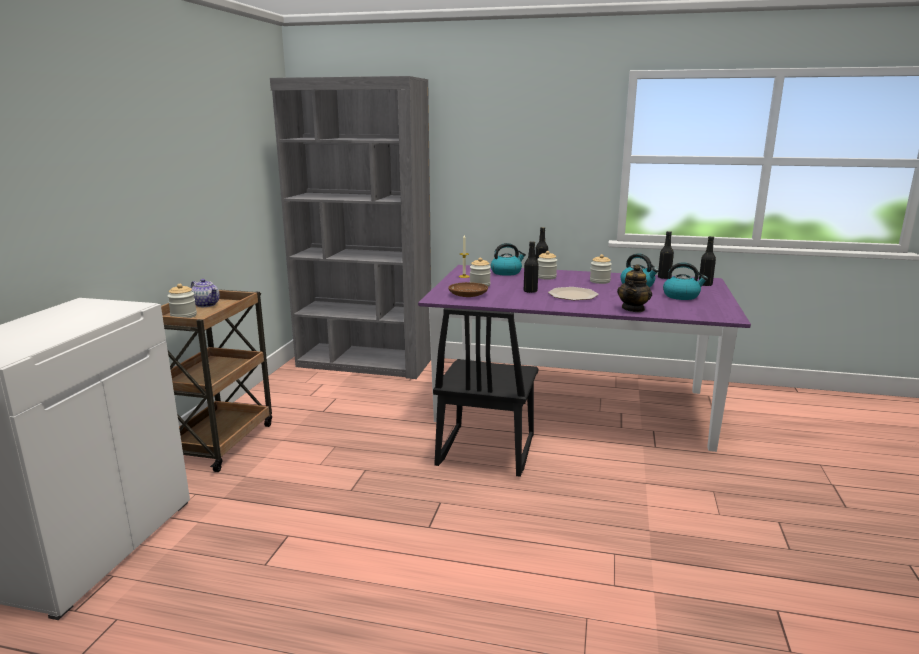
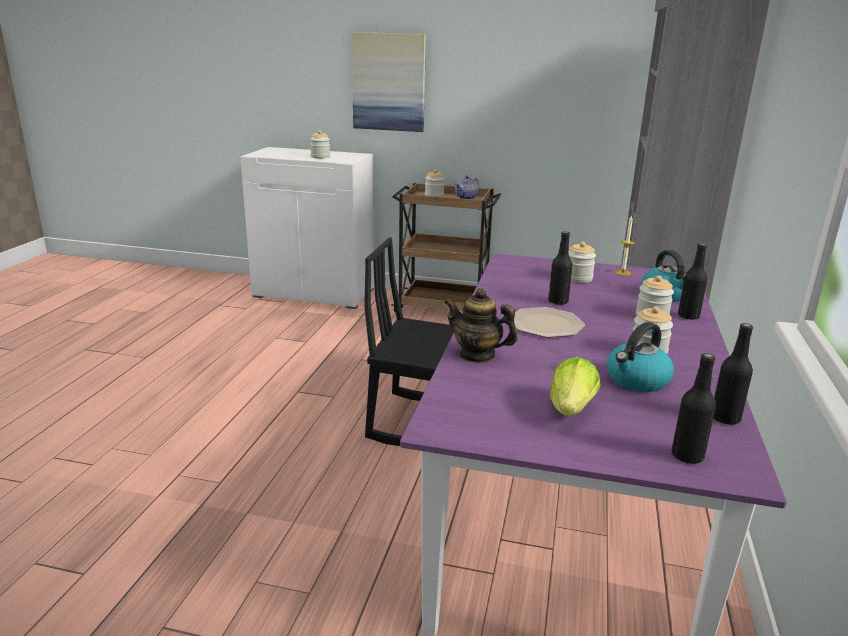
camera: 90 degrees right, 5 degrees up
brown plate [448,282,488,297] -> none
kettle [663,263,708,300] -> lettuce [550,357,600,416]
none -> jar [310,130,330,159]
none -> picture [352,32,426,132]

